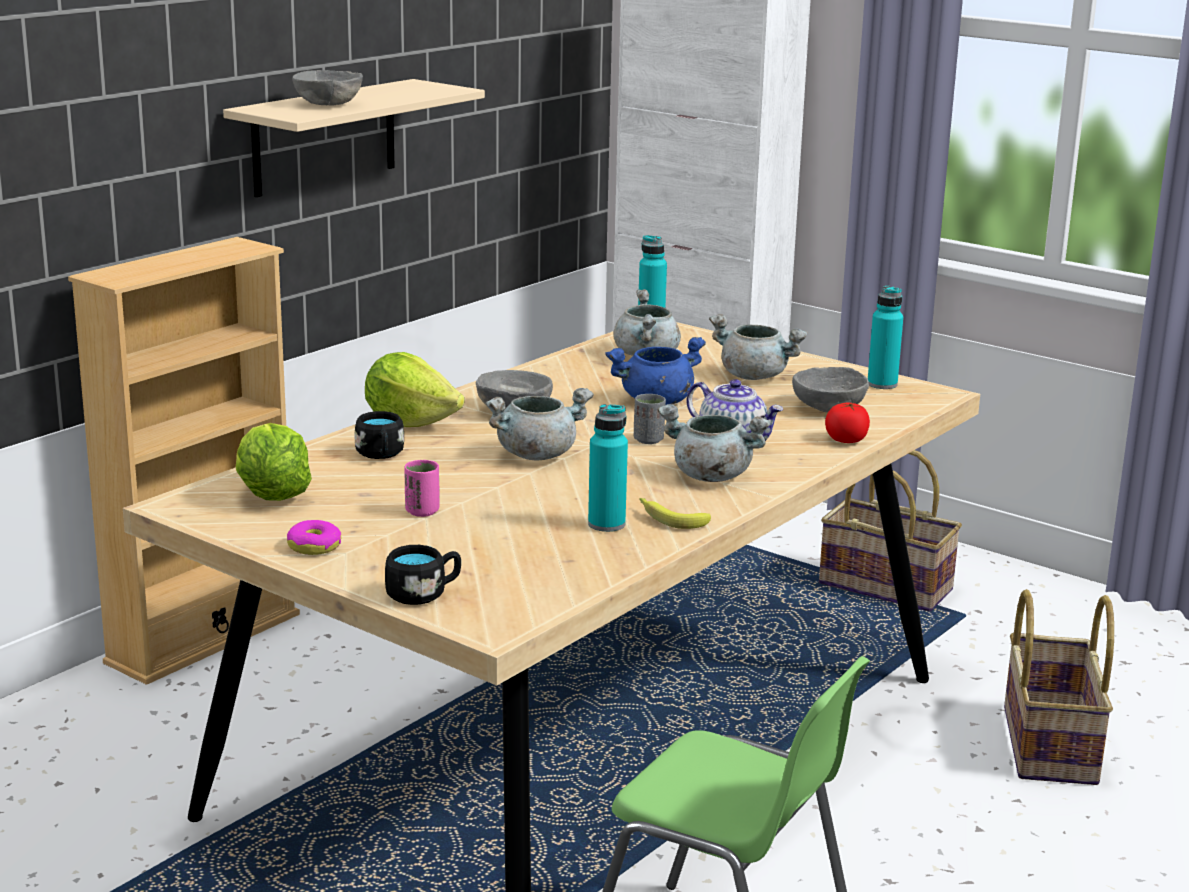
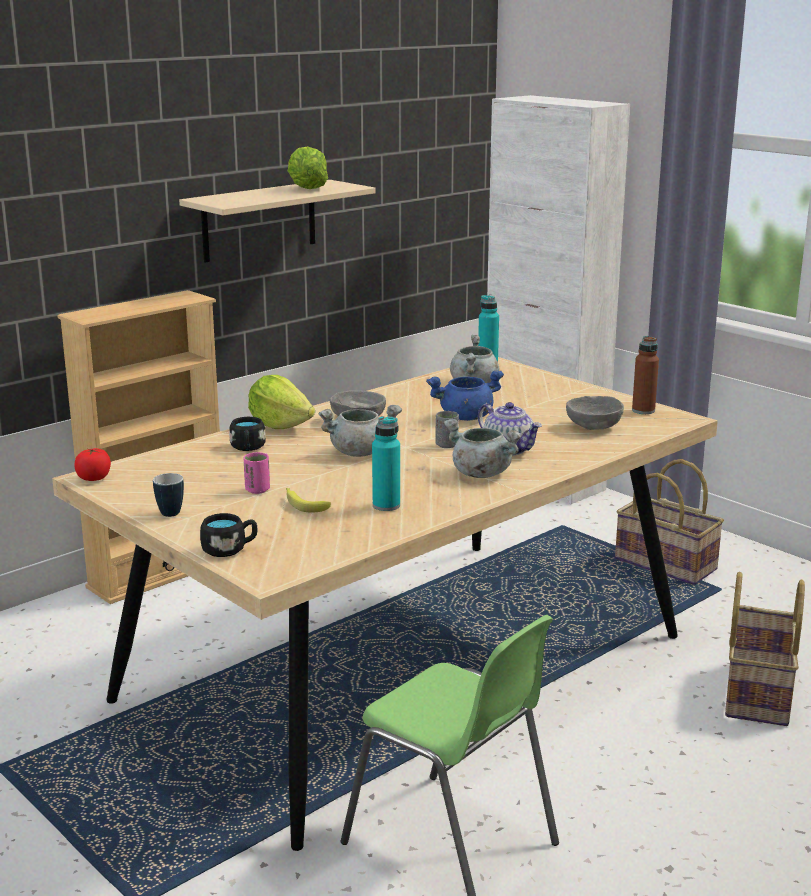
camera: 10 degrees right, 0 degrees up
lettuce [236,423,312,501] -> lettuce moved to [288,146,328,189]
donut [287,520,342,555] -> mug [153,473,184,517]
grey bowl [292,70,363,106] -> none
banana [639,498,711,529] -> banana moved to [286,488,331,512]
grey cooking pot [709,314,808,380] -> none
tomato [825,403,870,443] -> tomato moved to [75,448,111,481]
turquoise bottle [868,286,903,389] -> brown bottle [632,336,659,414]

